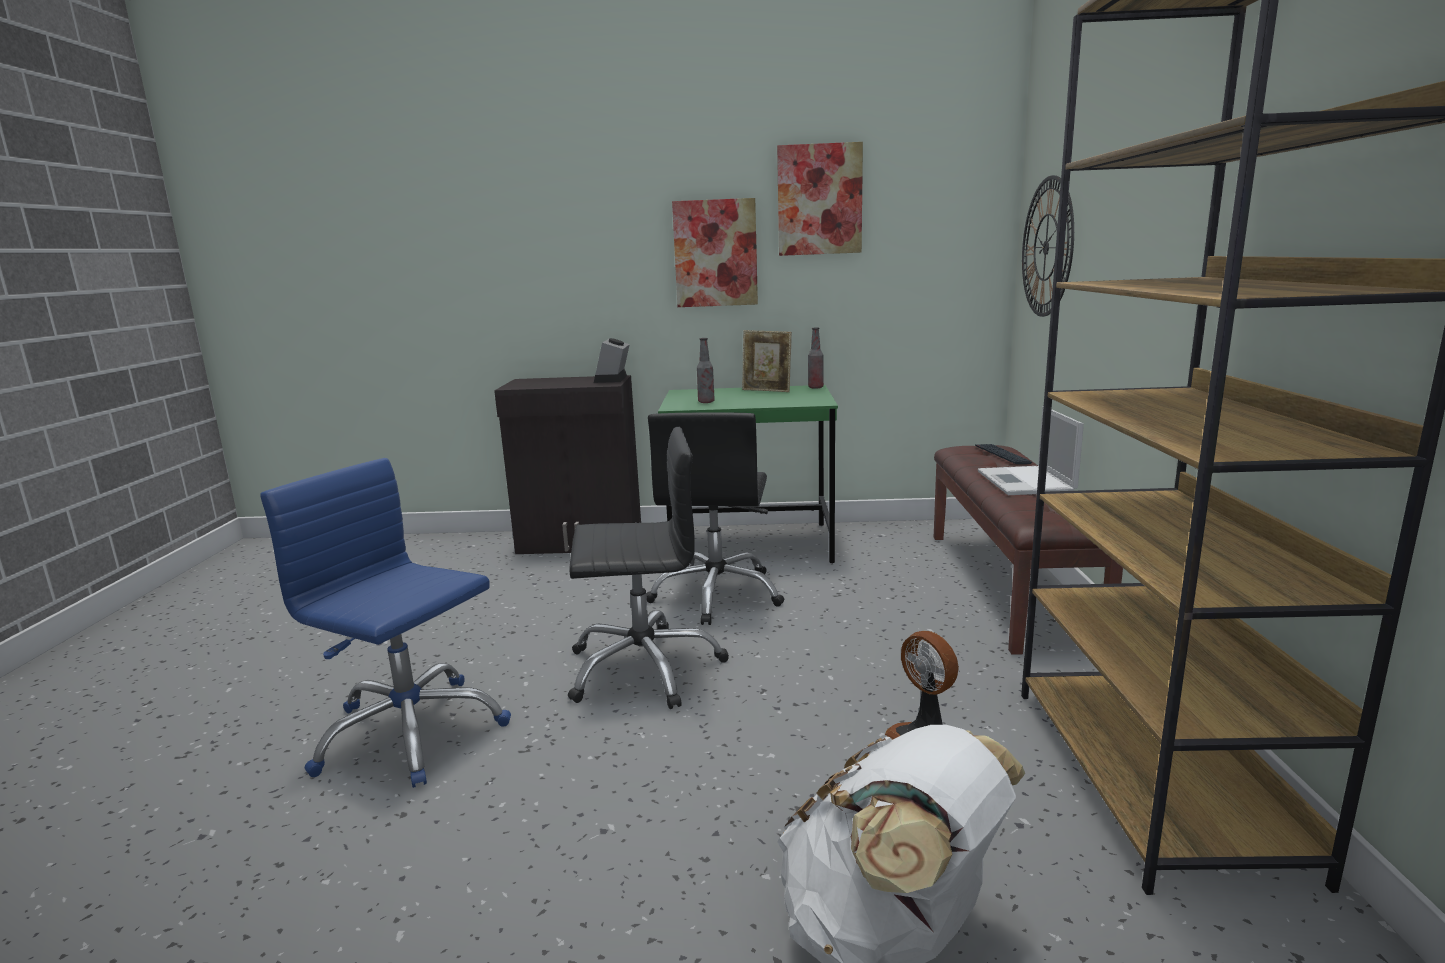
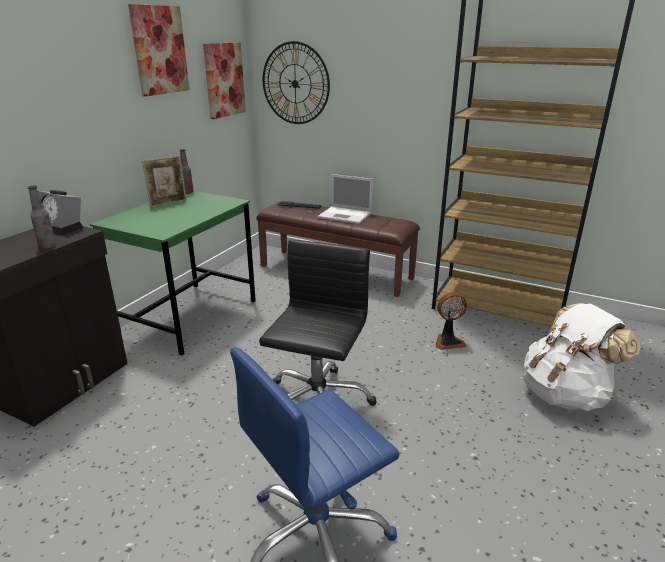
camera: 65 degrees left, 10 degrees up
black office chair [646,412,785,625] -> none
picture [672,198,758,307] -> picture moved to [203,42,246,119]
bottle [697,338,715,403] -> bottle moved to [28,185,56,249]

